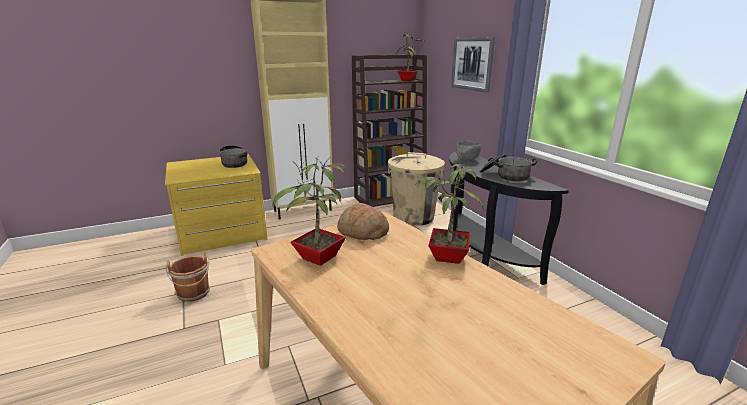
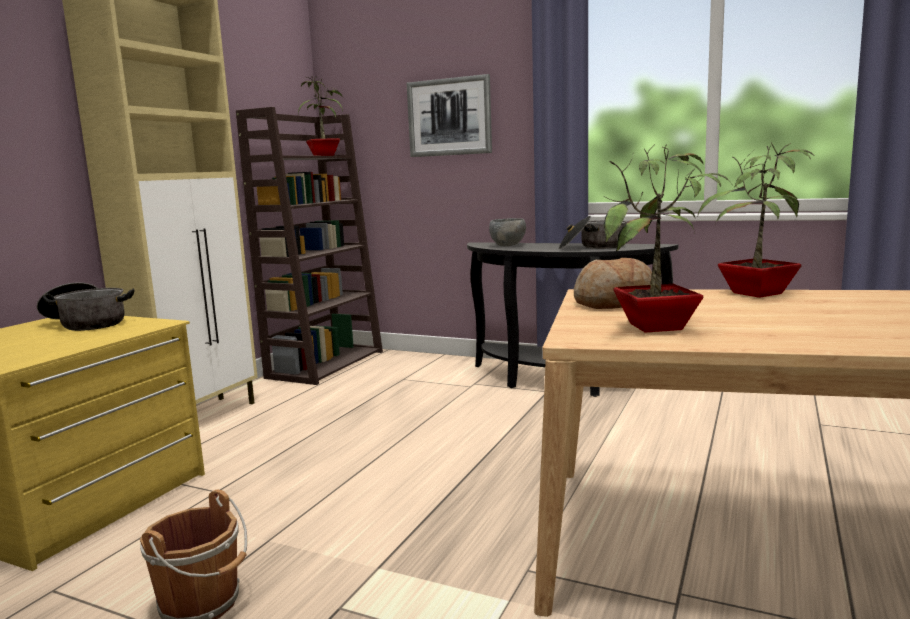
camera: 40 degrees left, 10 degrees down
beige trash can [388,152,445,226] -> none

